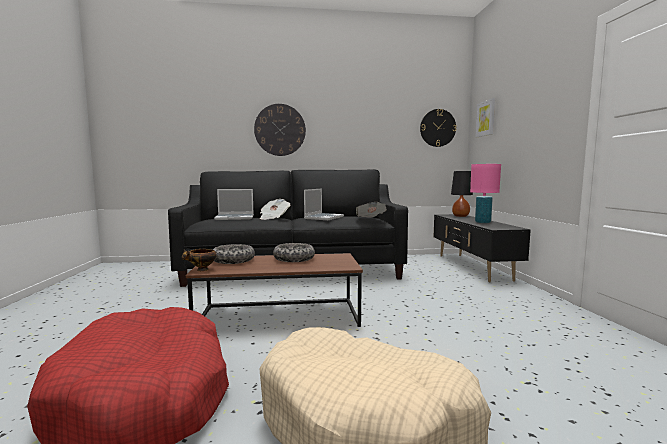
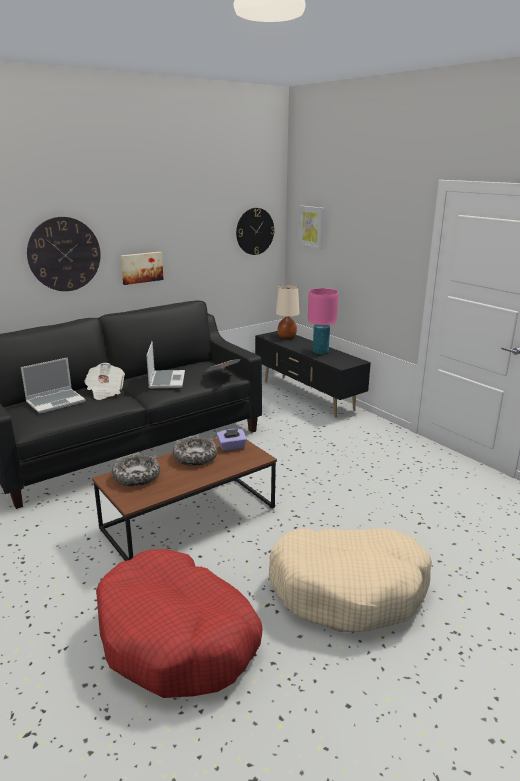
camera: 30 degrees left, 15 degrees up
bowl [181,249,217,271] -> none
black table lamp [451,171,473,217] -> beige table lamp [276,285,299,339]
none -> picture [121,252,164,285]
none -> purple tissue box [217,429,247,451]

